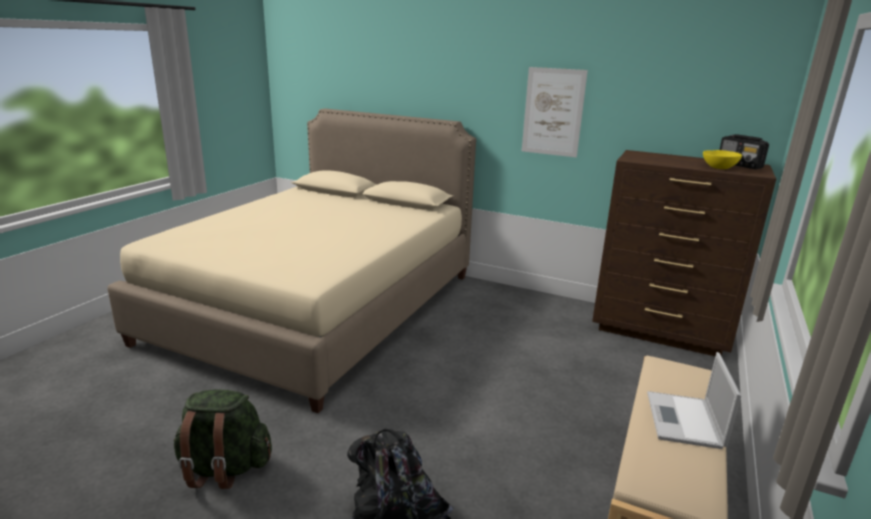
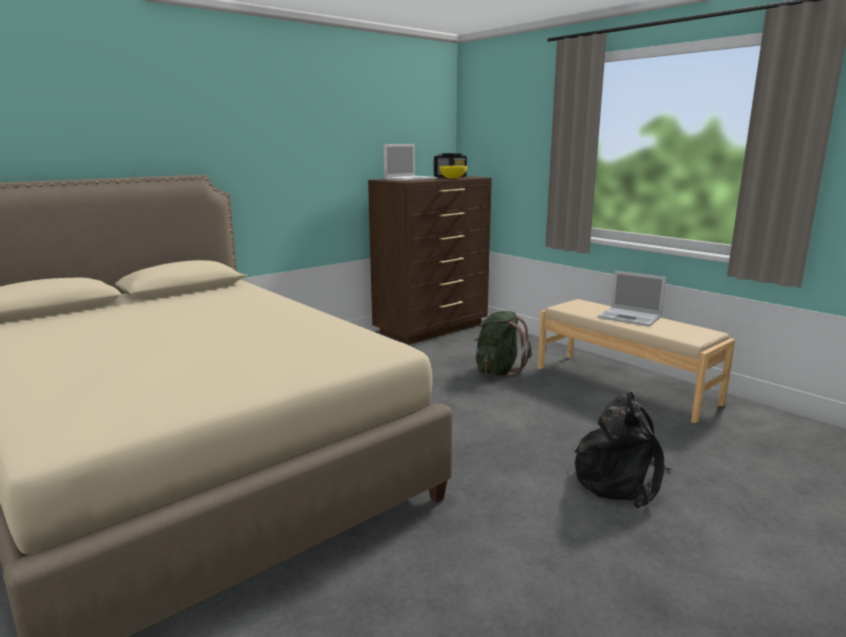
camera: 65 degrees left, 5 degrees down
green backpack [173,389,272,489] -> green backpack moved to [474,311,532,377]
picture [522,67,588,158] -> none
none -> laptop [383,144,437,181]

